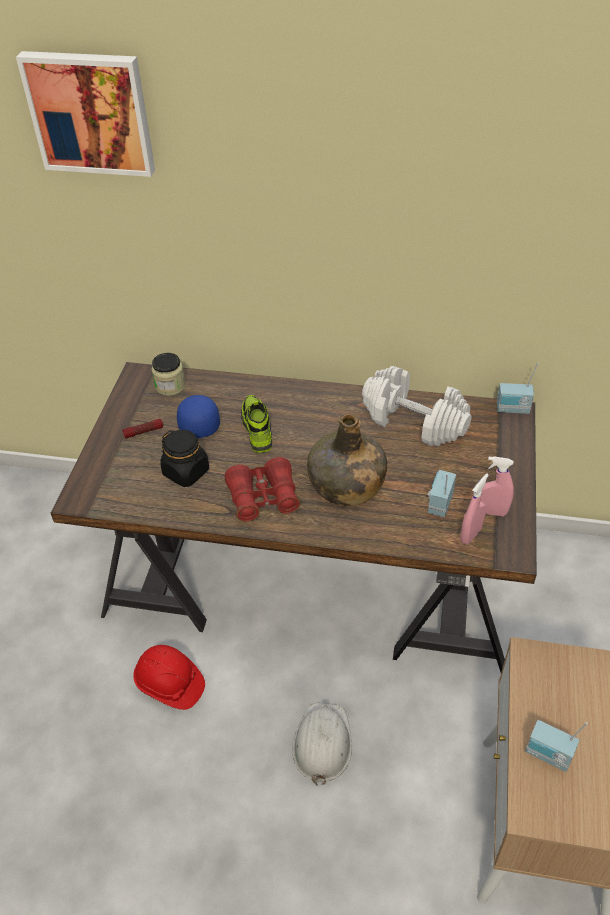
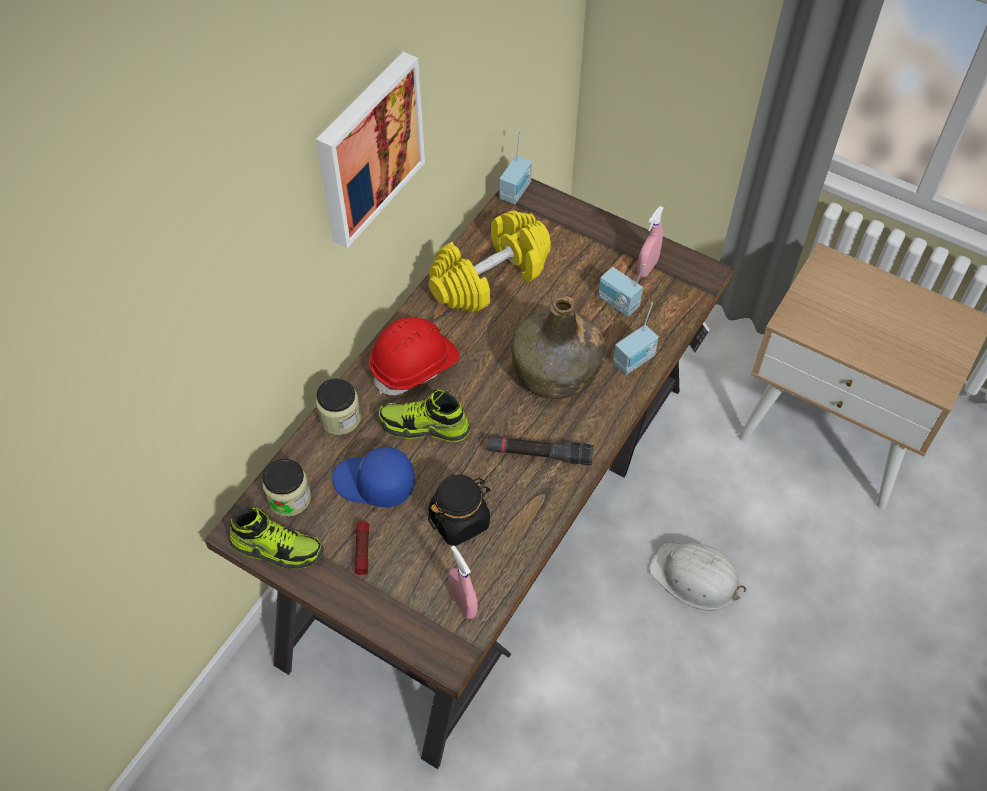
camera: 70 degrees left, 10 degrees up
picture [16,51,155,177] -> picture moved to [316,52,425,248]
red hard hat [133,645,205,710] -> red hard hat moved to [369,317,460,395]
red binoculars [225,457,301,522] -> black flashlight [486,435,594,465]
white dumbbell [362,366,472,447] -> yellow dumbbell [429,210,551,313]
pink spray bottle [460,474,489,545] -> pink spray bottle moved to [448,546,478,619]
radio [525,720,588,772] -> radio moved to [613,302,659,375]
none -> shoe [229,506,324,569]
none -> jar [316,378,361,435]

